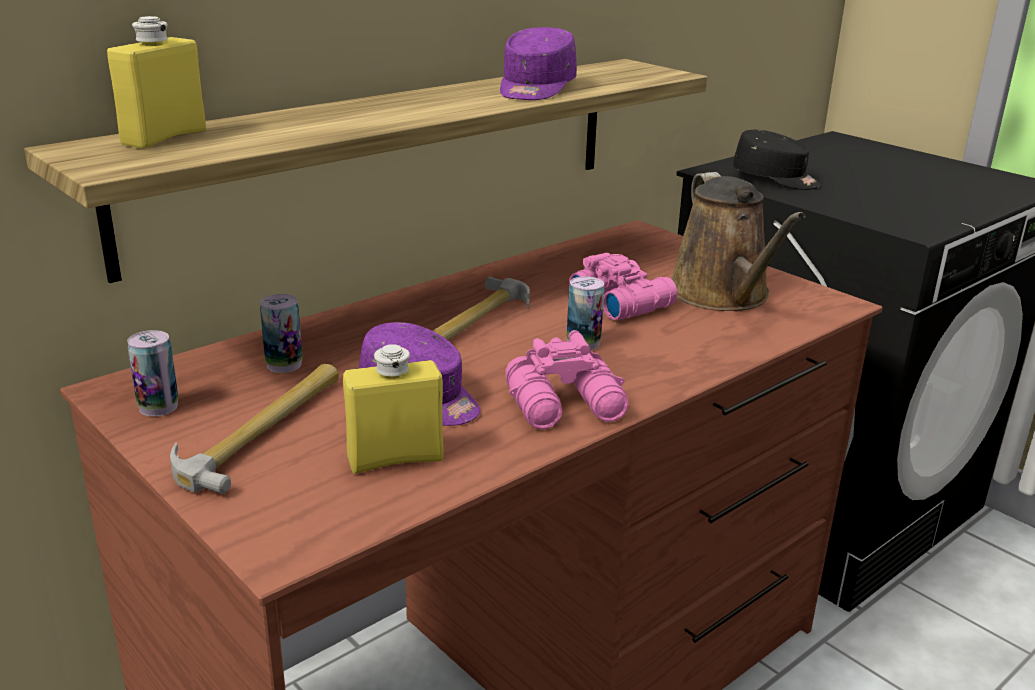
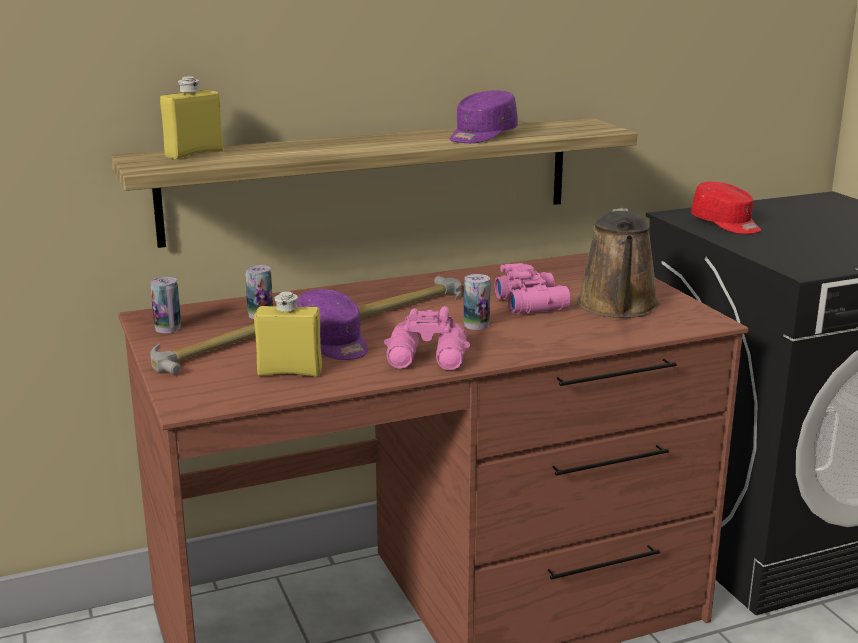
camera: 20 degrees right, 5 degrees down
black cap [733,130,821,190] -> red cap [691,181,761,234]

